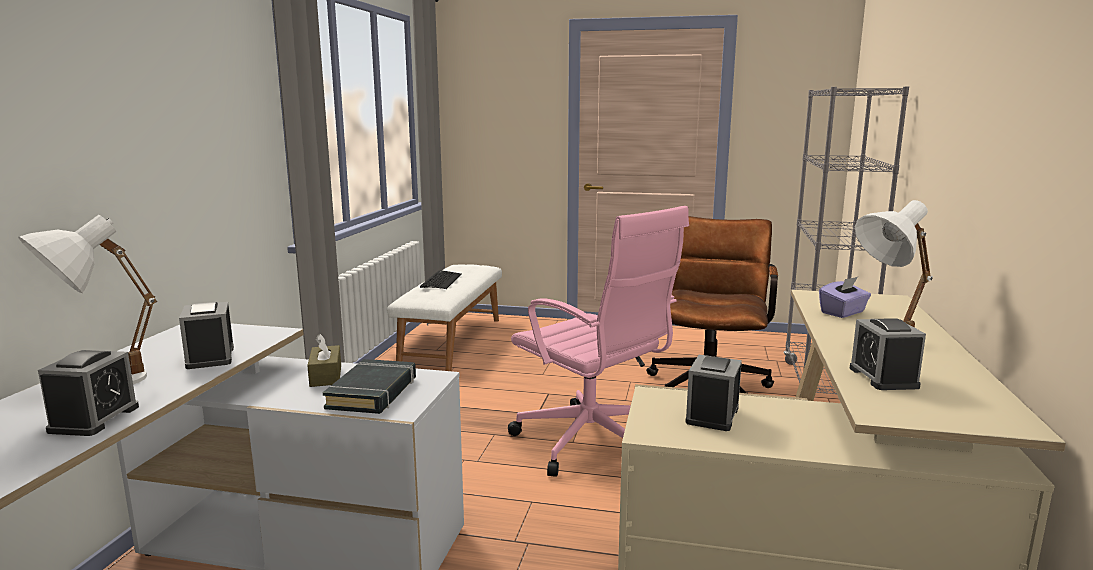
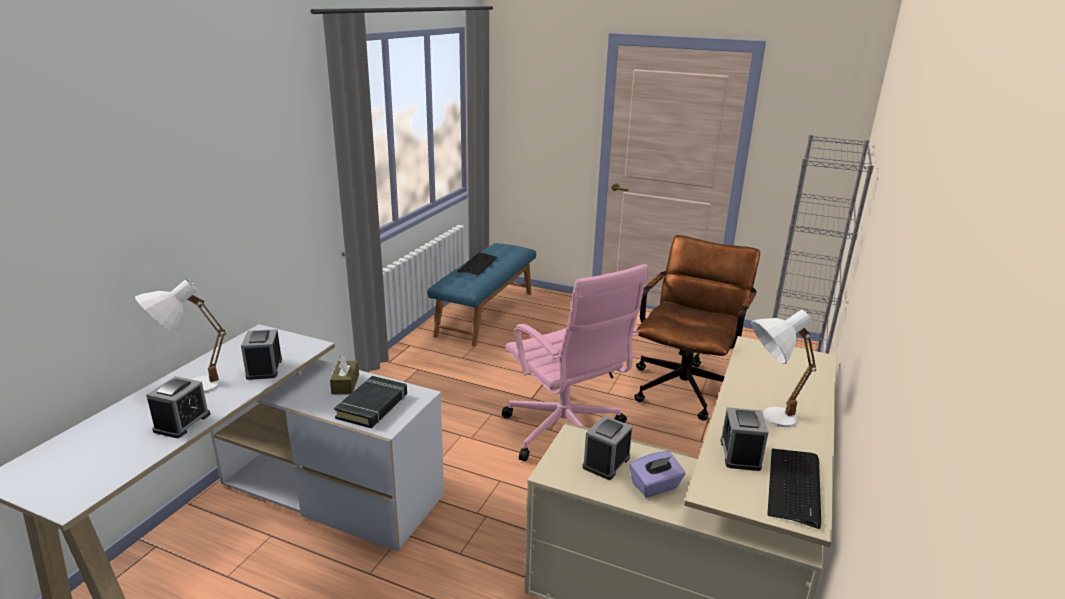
camera: 10 degrees right, 10 degrees up
white bench [387,264,502,371] -> blue bench [427,243,536,346]
purple tissue box [819,277,871,318] -> purple tissue box moved to [629,451,685,497]
none -> keyboard [767,449,821,529]

